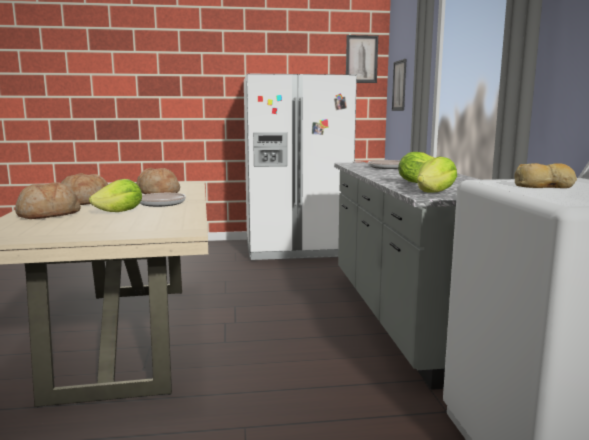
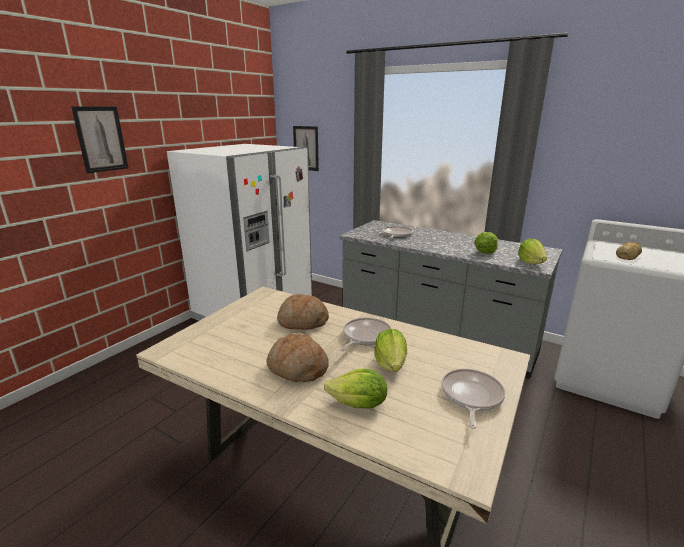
camera: 50 degrees left, 10 degrees up
bread [15,182,81,219] -> lettuce [324,369,387,408]
picture [346,35,378,83] -> picture moved to [71,106,128,173]
none -> frying pan [441,369,505,429]

